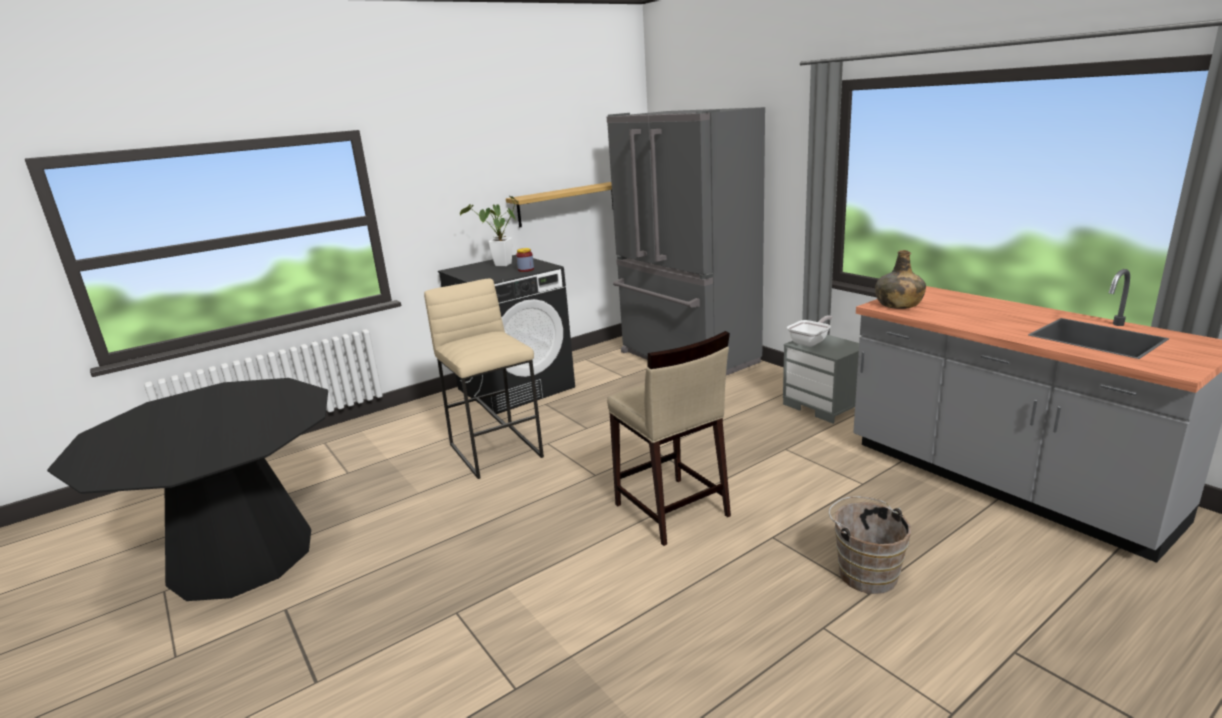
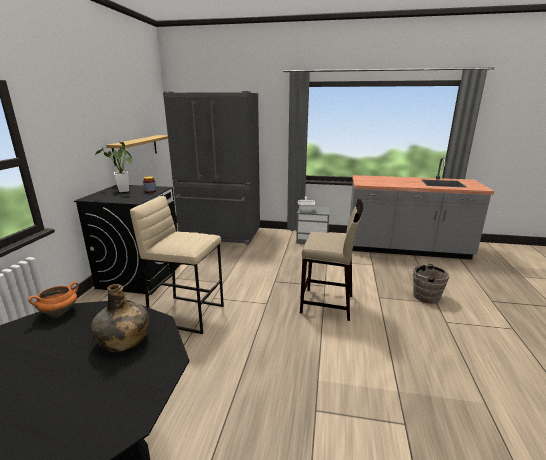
camera: 45 degrees left, 0 degrees up
green bottle [875,250,926,309] -> green bottle moved to [91,284,149,352]
none -> orange cooking pot [28,281,79,316]

